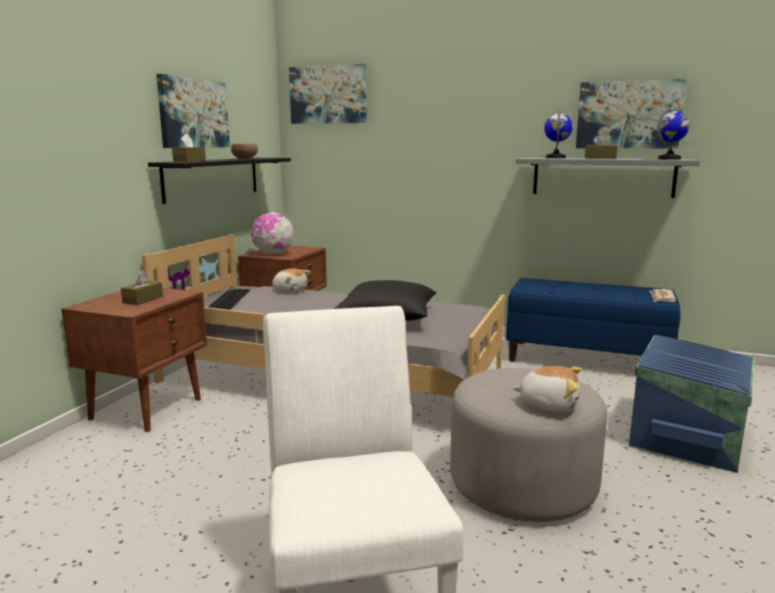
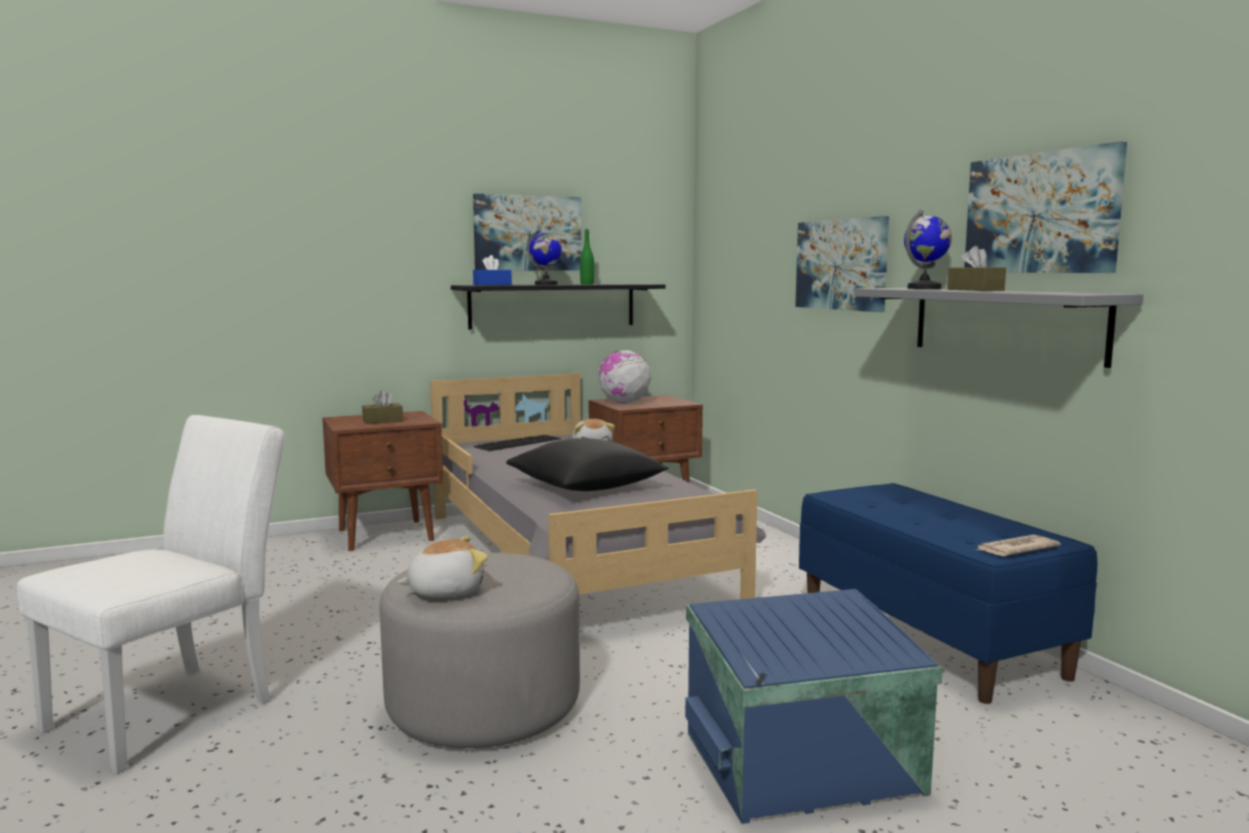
camera: 45 degrees right, 5 degrees down
brown tissue box [172,133,206,162] -> blue tissue box [473,255,512,285]
brown bowl [231,144,258,159] -> green bottle [580,229,594,284]
picture [289,64,367,124] -> picture moved to [795,216,889,312]
plush toy [512,366,581,412] -> plush toy turned 90 degrees counterclockwise [397,536,488,598]
globe [657,107,690,160] -> globe moved to [528,229,562,285]

